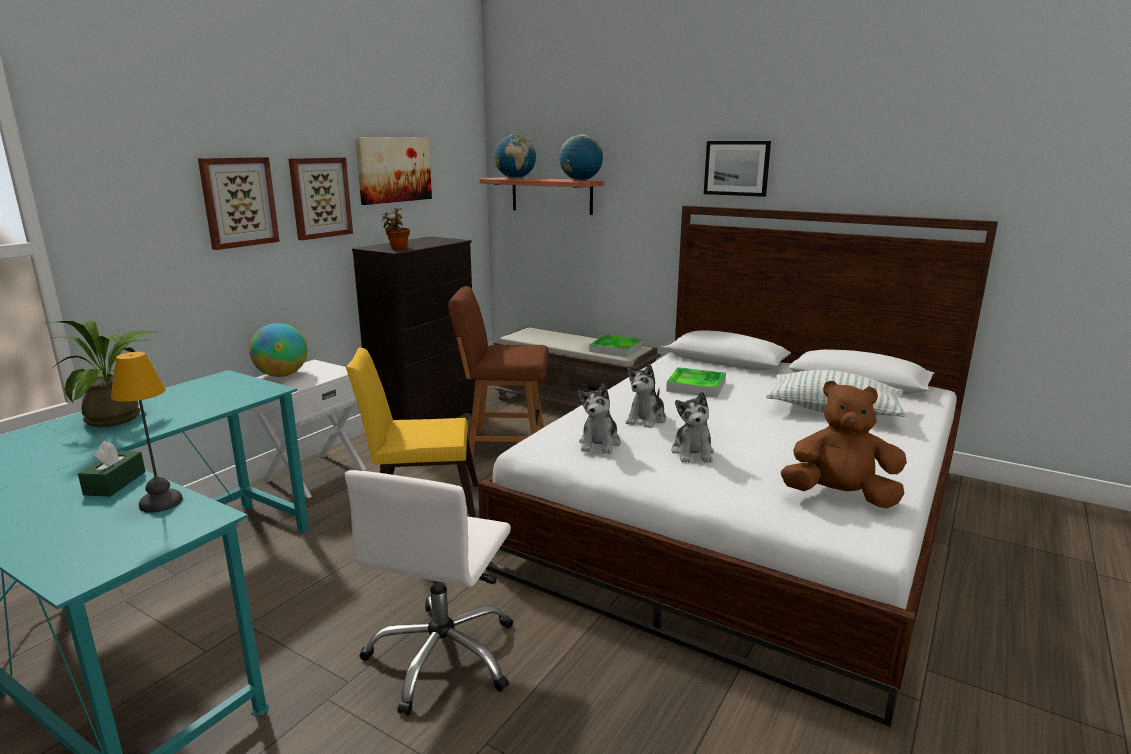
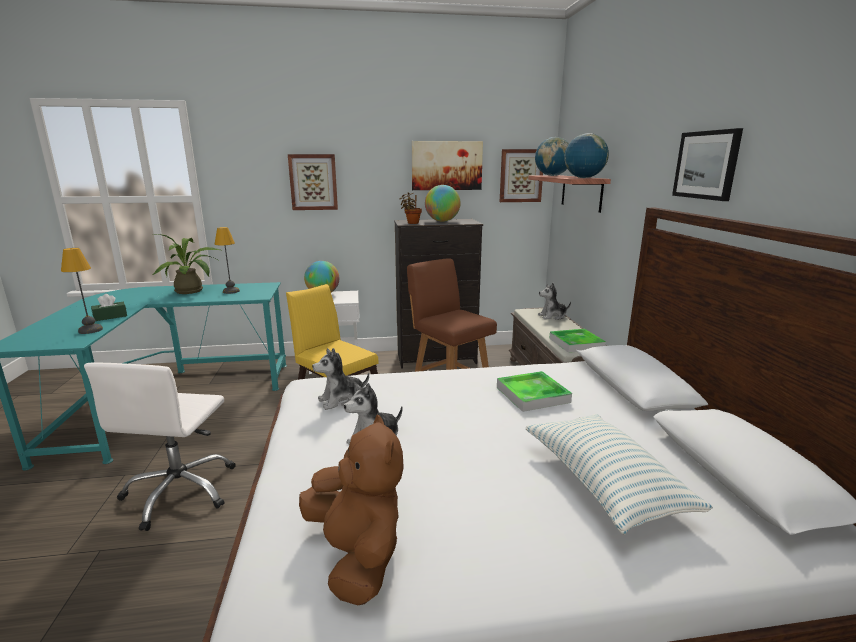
camera: 50 degrees right, 0 degrees up
picture [288,157,353,240] -> picture moved to [500,149,543,202]
white office chair [345,470,513,715] -> white office chair turned 60 degrees counterclockwise [84,363,235,531]
plush toy [626,364,666,428] -> plush toy moved to [538,283,571,320]
none -> table lamp [215,227,240,294]
none -> globe [425,185,460,222]

